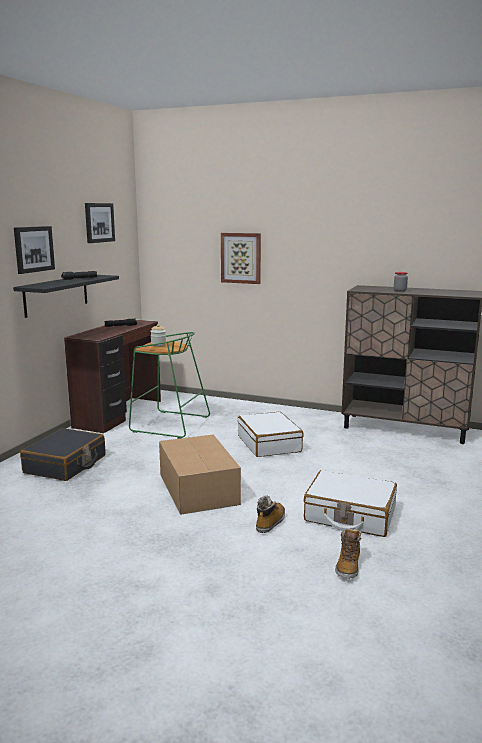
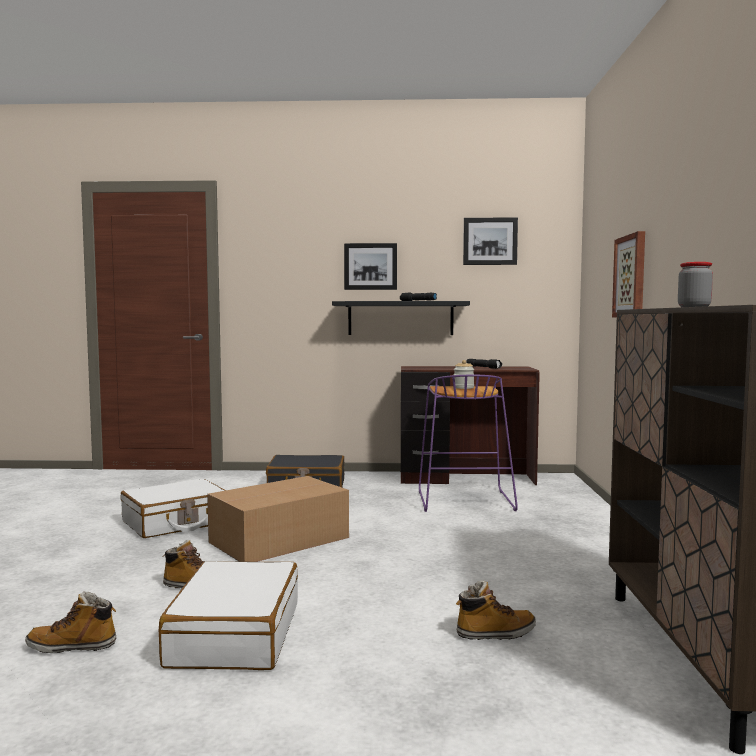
camera: 70 degrees right, 10 degrees down
green stool [129,332,210,438] -> purple stool [419,375,518,512]
white suitcase [238,412,304,457] -> white suitcase moved to [121,479,226,538]
none -> boot [456,581,536,640]

